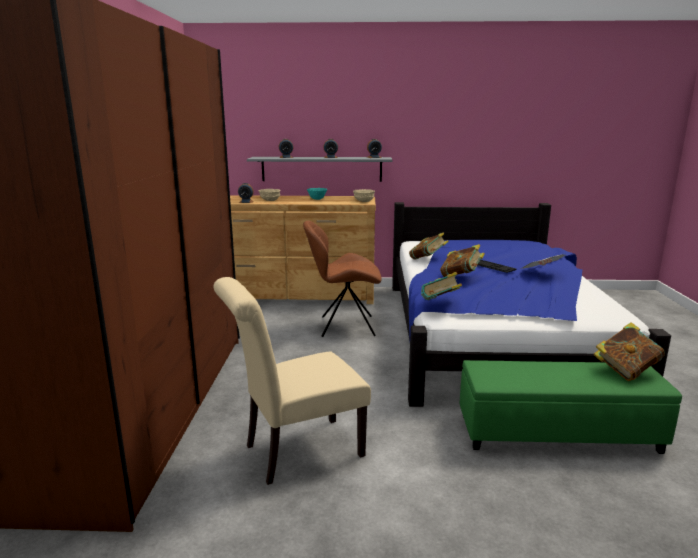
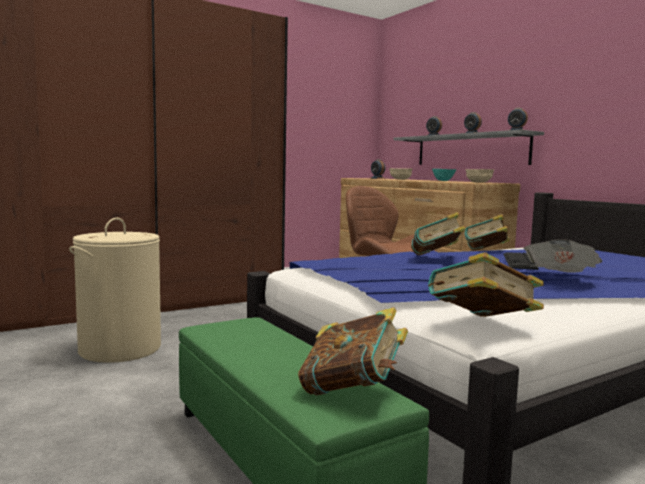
camera: 55 degrees right, 10 degrees down
beige chair [214,277,371,485] -> beige laundry basket [69,217,161,363]
book [421,272,462,300] -> book moved to [428,252,544,317]

